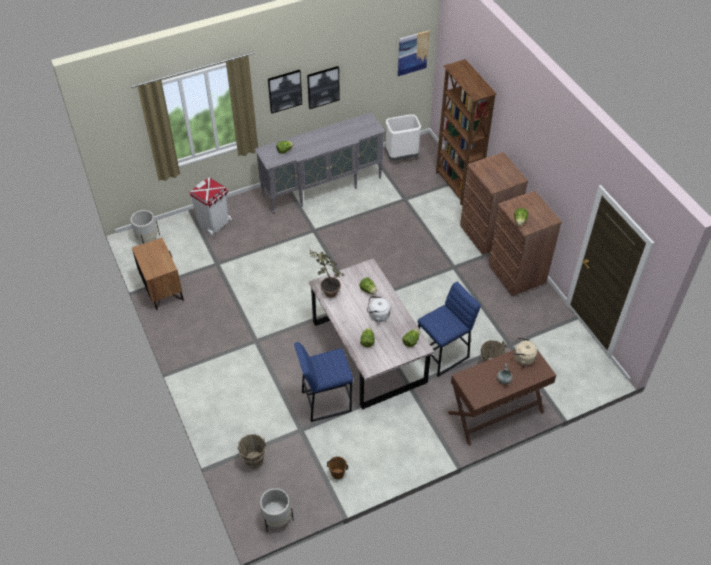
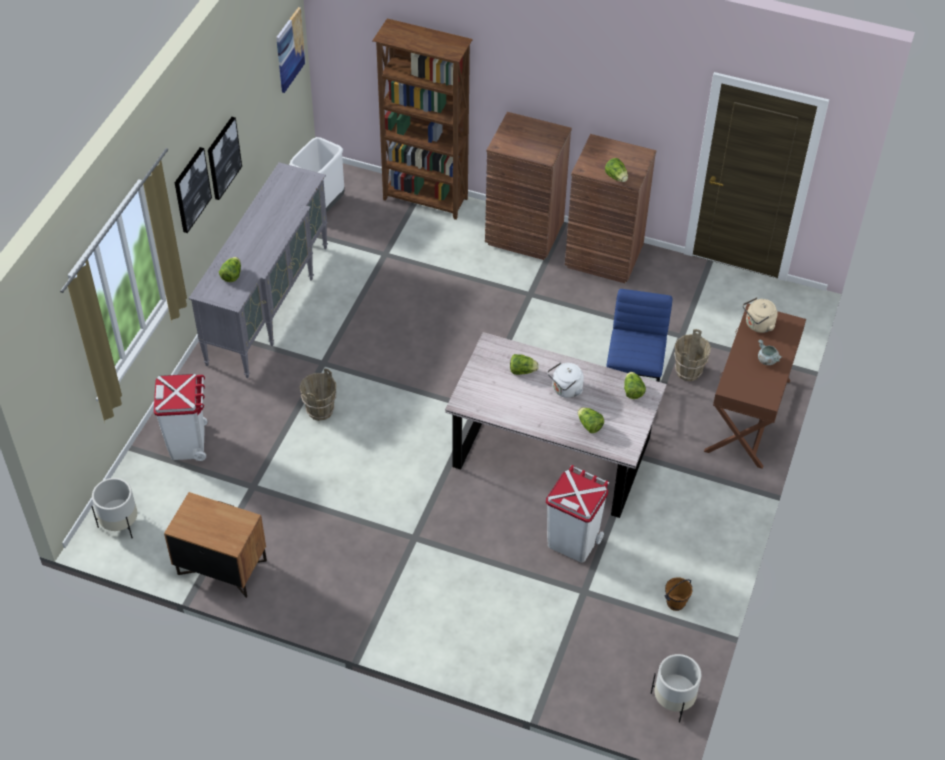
camera: 45 degrees left, 0 degrees up
brown bucket [237,434,266,469] -> brown bucket moved to [299,369,336,421]
blue stool [294,342,353,422] -> white trash can [546,465,609,563]
potted plant [309,247,344,298] -> none

